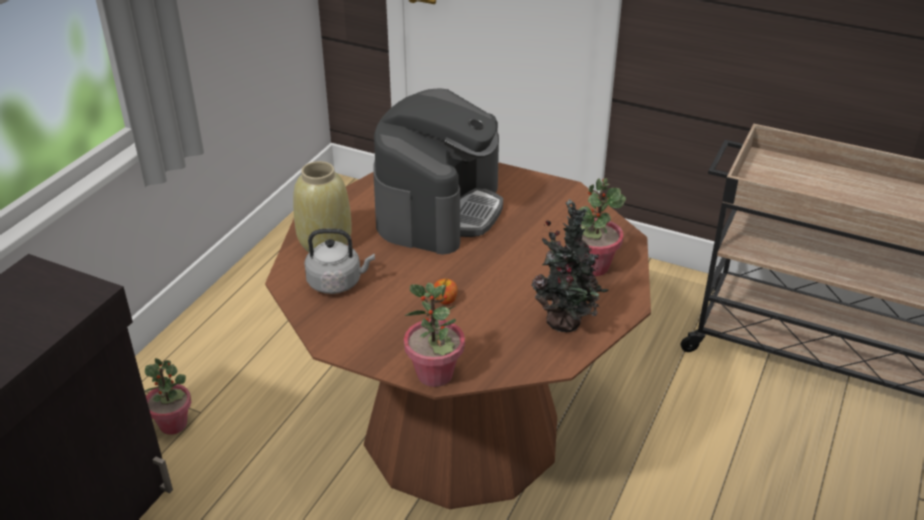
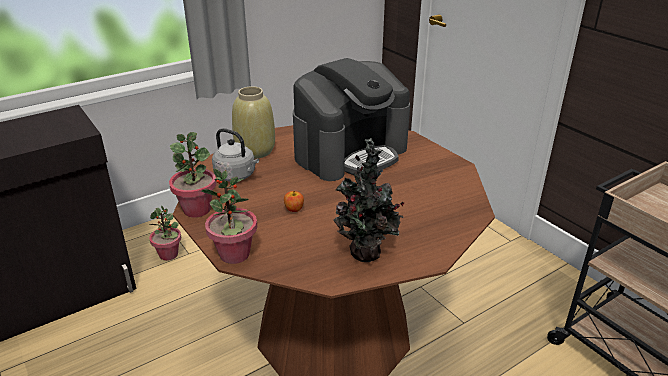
camera: 30 degrees right, 5 degrees down
potted plant [578,178,626,276] -> potted plant moved to [169,132,217,218]

